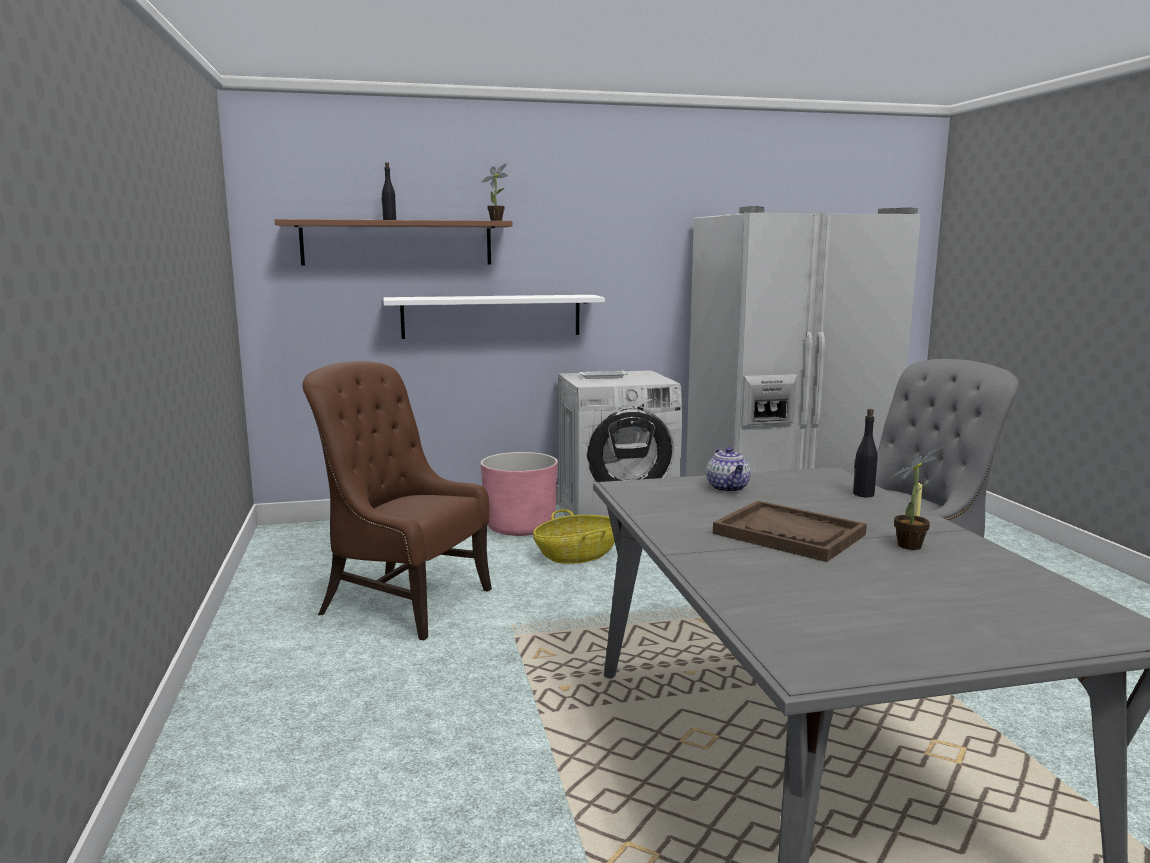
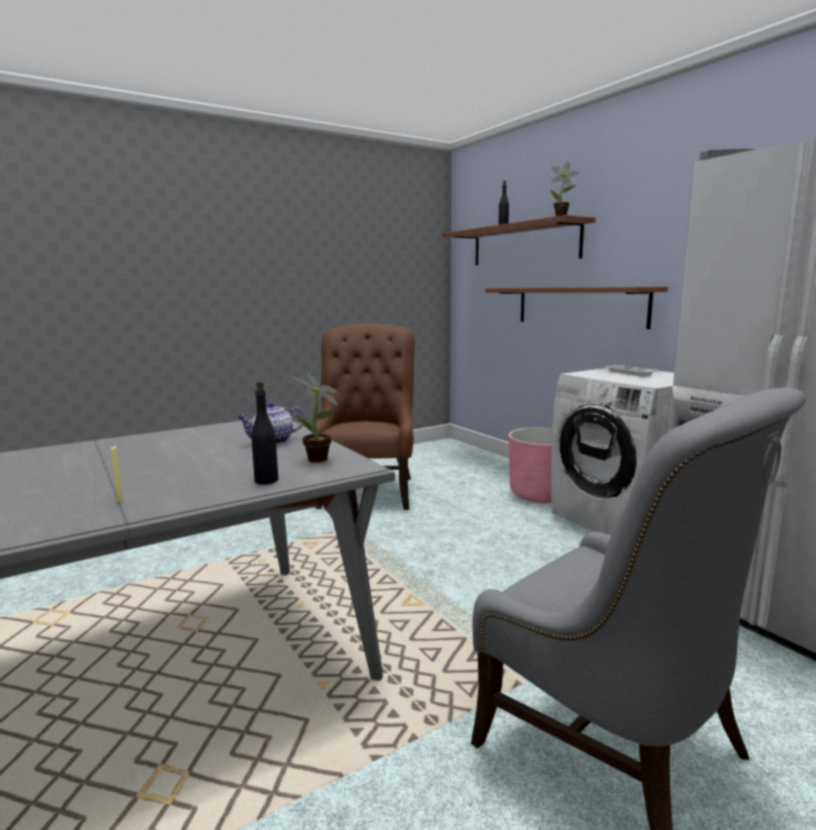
camera: 70 degrees right, 0 degrees up
white shelf [383,295,605,339] -> brown shelf [485,287,668,329]
basket [533,509,615,564] -> none
brown tray [713,501,867,562] -> none
potted plant [889,446,944,550] -> potted plant moved to [291,373,338,462]

